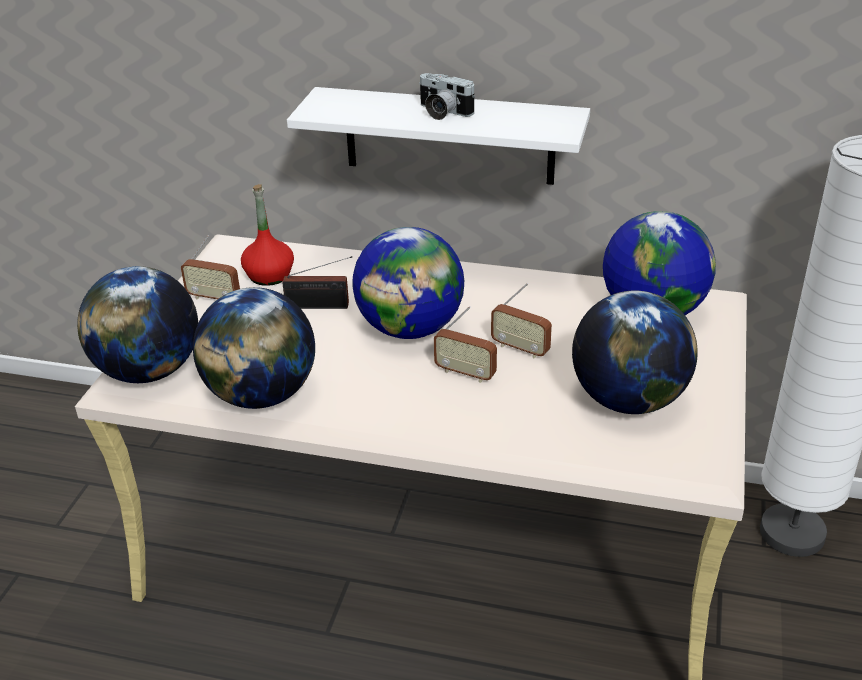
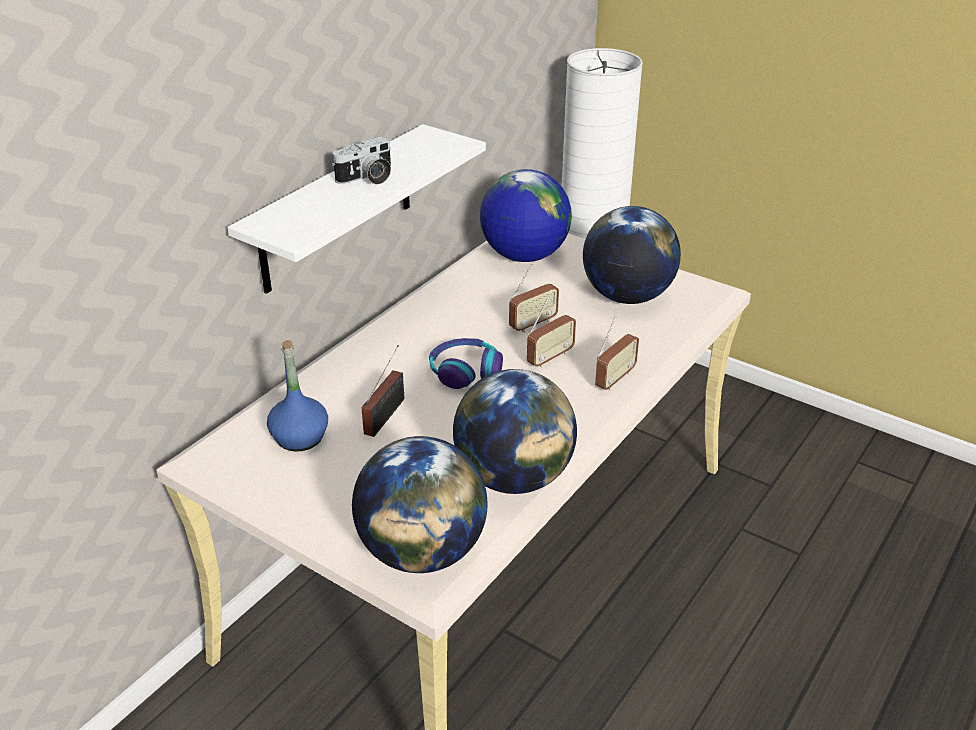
camera: 70 degrees left, 0 degrees up
radio [181,235,240,299] -> radio moved to [595,317,639,391]
red bottle [241,184,294,286] -> blue bottle [267,340,328,452]
globe [352,227,464,339] -> headphones [429,338,503,389]

